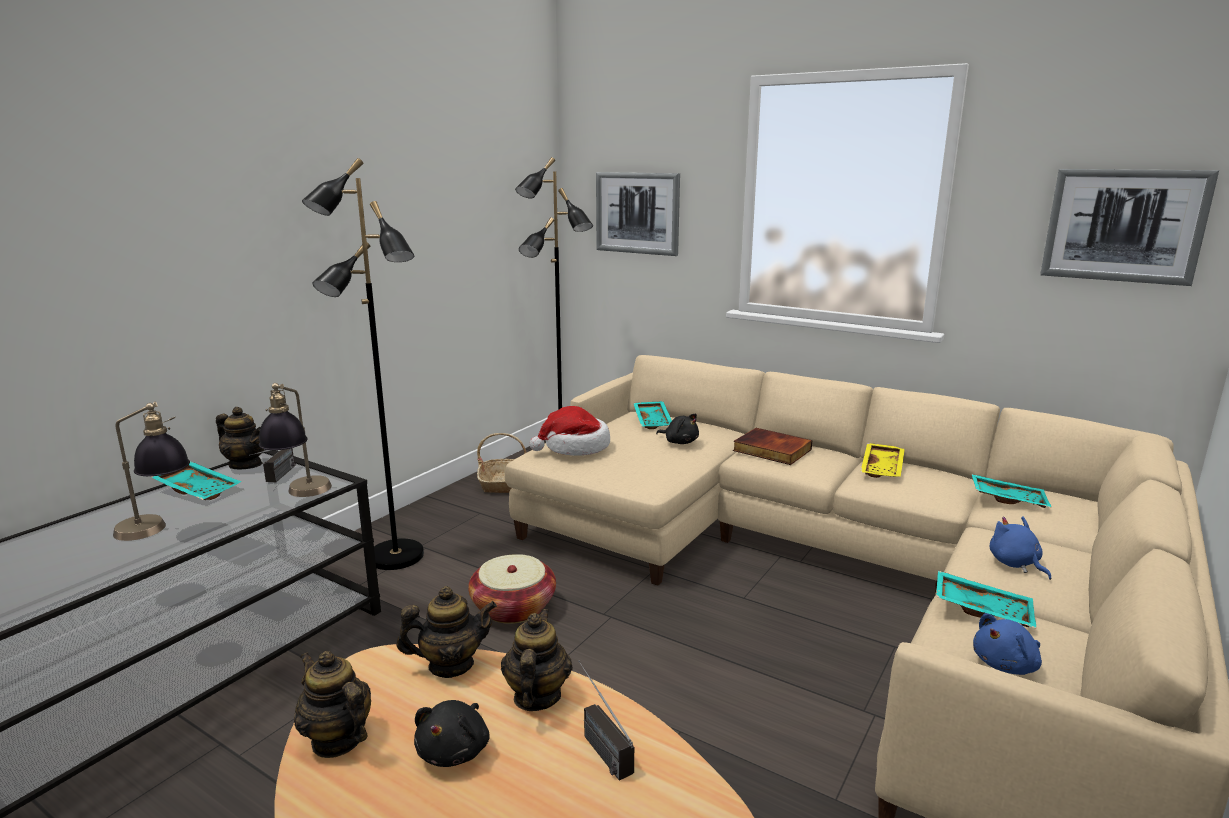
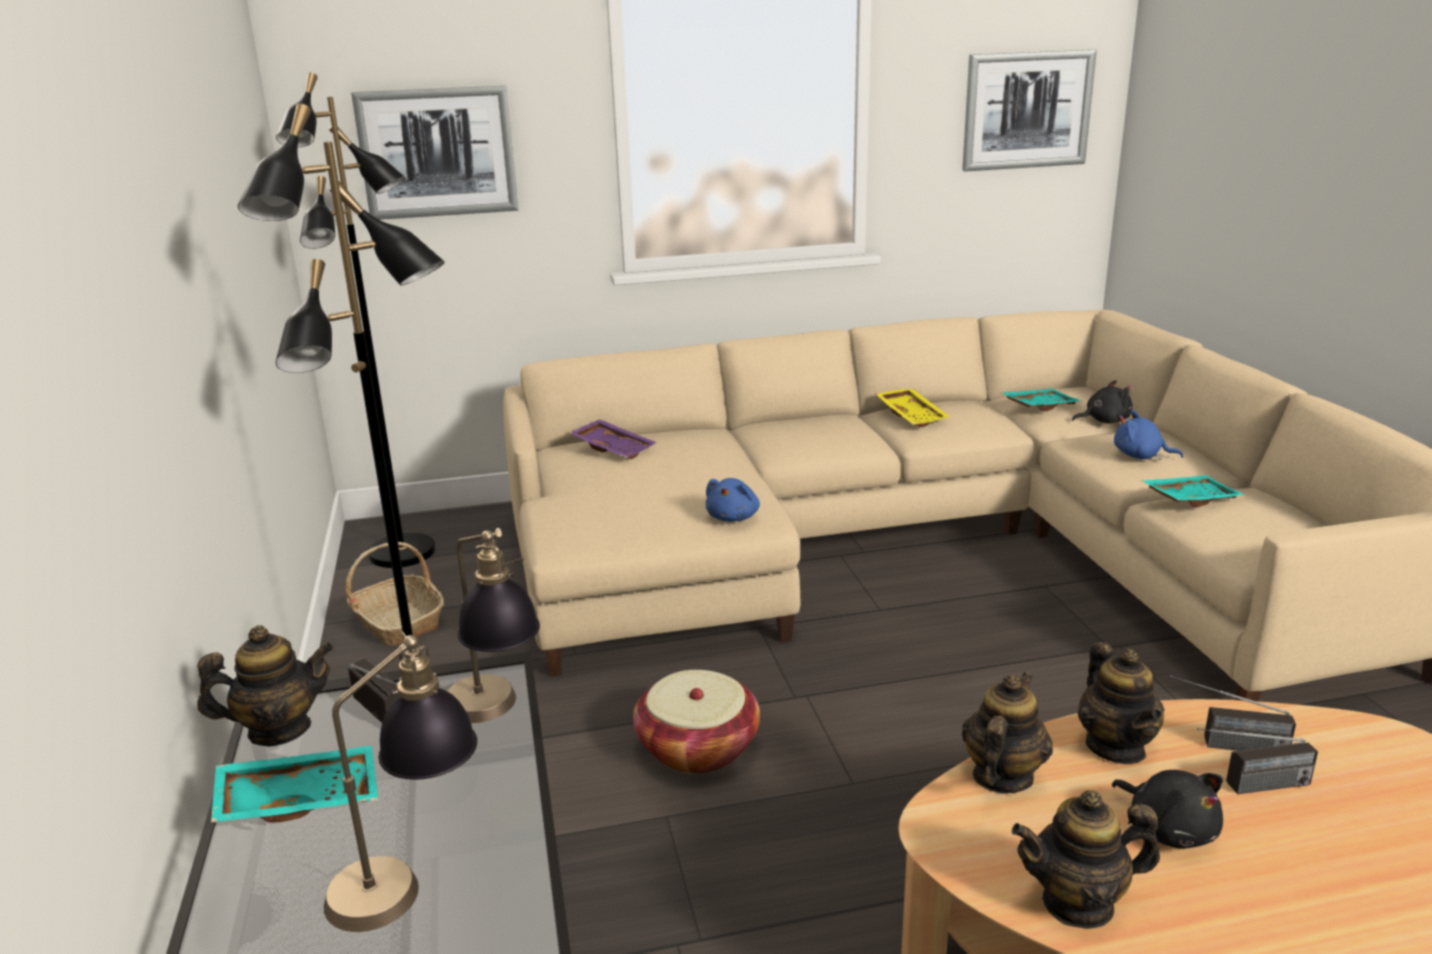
camera: 45 degrees left, 5 degrees up
teapot [501,609,573,711] -> teapot turned 150 degrees counterclockwise [1078,642,1164,764]
hat [530,406,610,456] -> none
turquoise tray [633,401,672,429] -> purple tray [570,419,657,459]
black plush toy [656,413,699,444] -> black plush toy moved to [1072,380,1132,423]
book [733,428,812,465] -> none
blue plush toy [973,613,1042,675] -> blue plush toy moved to [706,478,760,522]
none -> radio [1197,728,1318,794]

